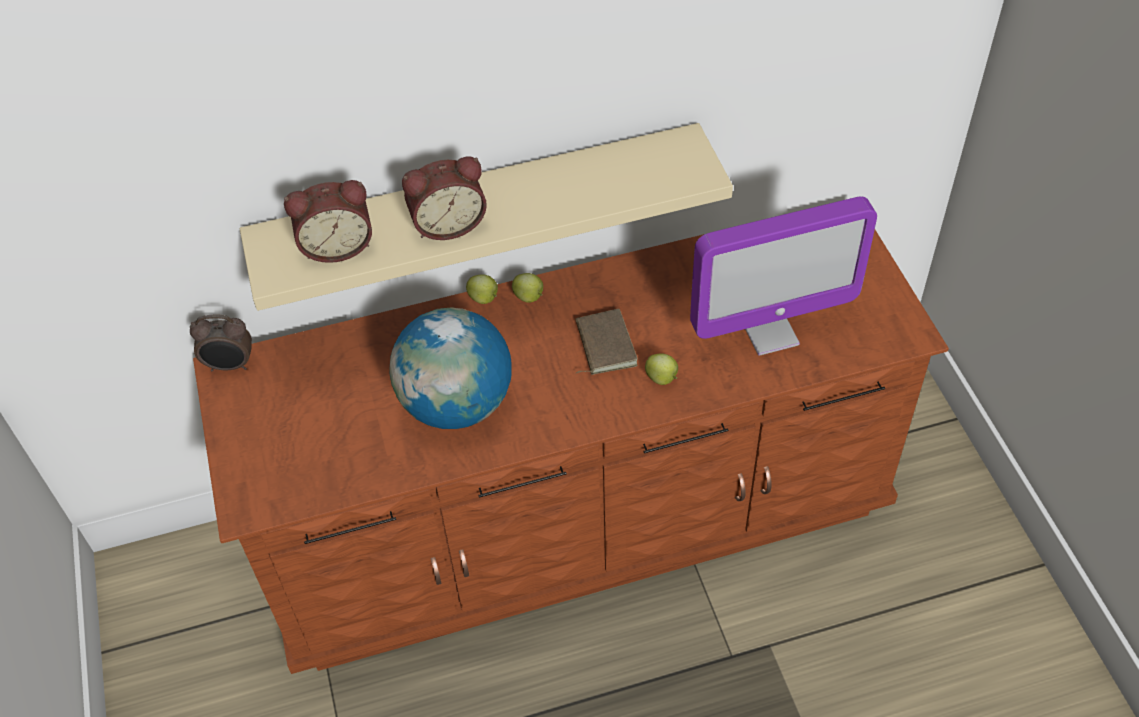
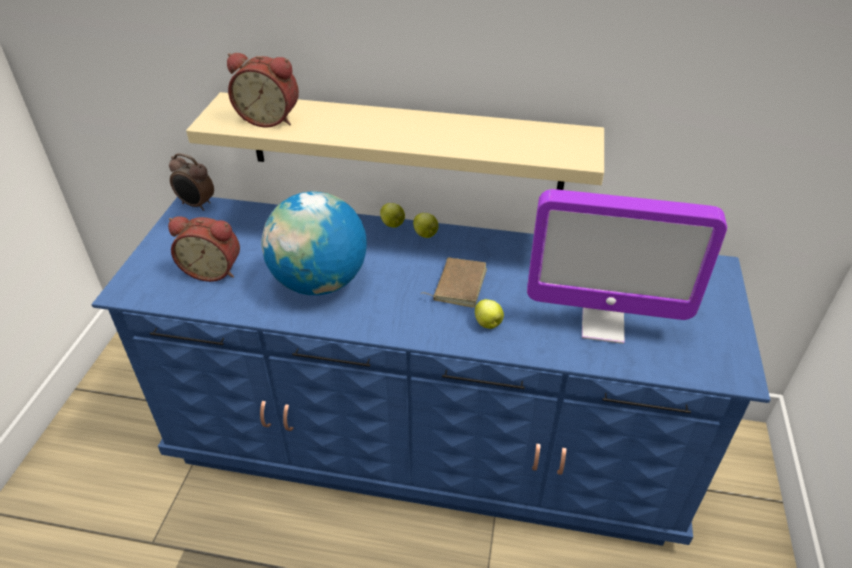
camera: 25 degrees right, 10 degrees down
brown dresser [193,230,949,674] -> blue dresser [91,197,770,546]
alarm clock [402,156,487,240] -> alarm clock moved to [168,217,240,282]

